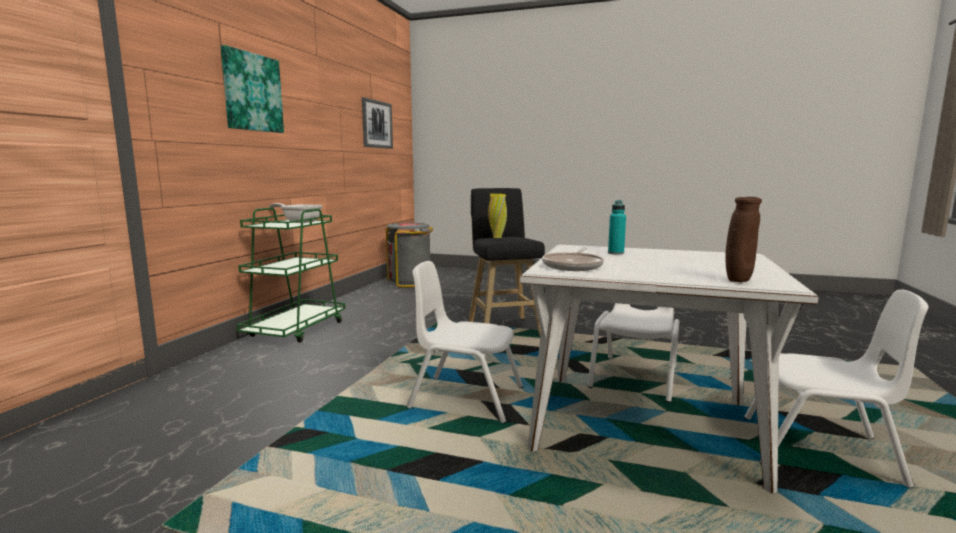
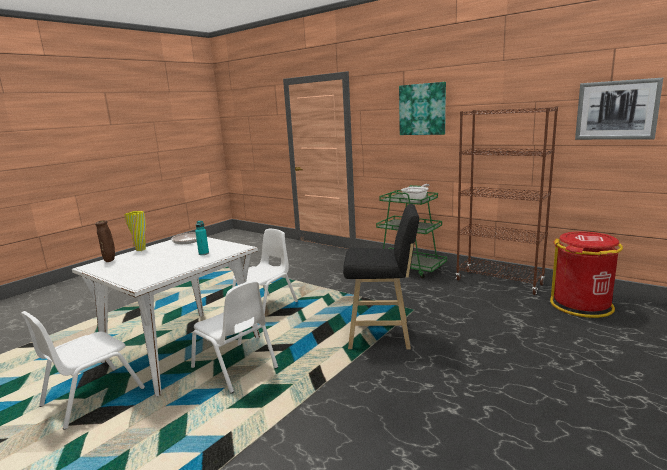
camera: 110 degrees right, 5 degrees up
grey trash can [386,223,433,288] -> red trash can [550,231,623,318]
yellow vase [488,194,507,238] -> yellow vase moved to [124,211,146,251]
none -> brown bookcase [456,106,558,295]

